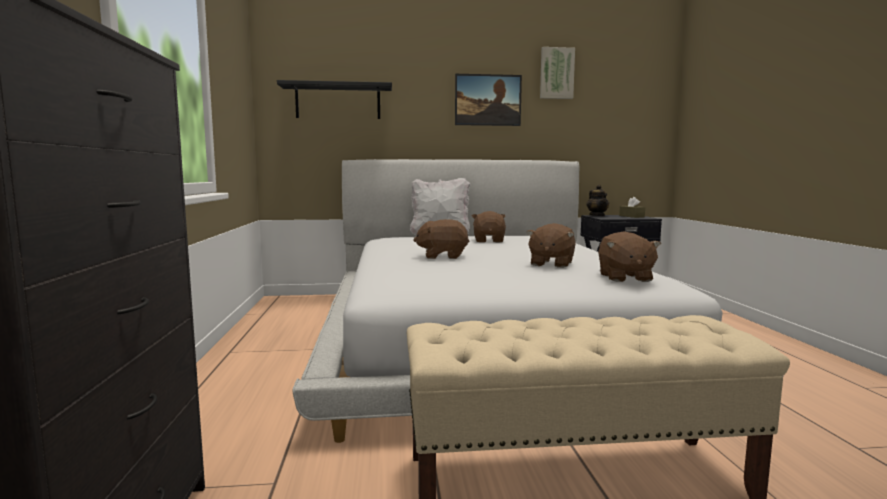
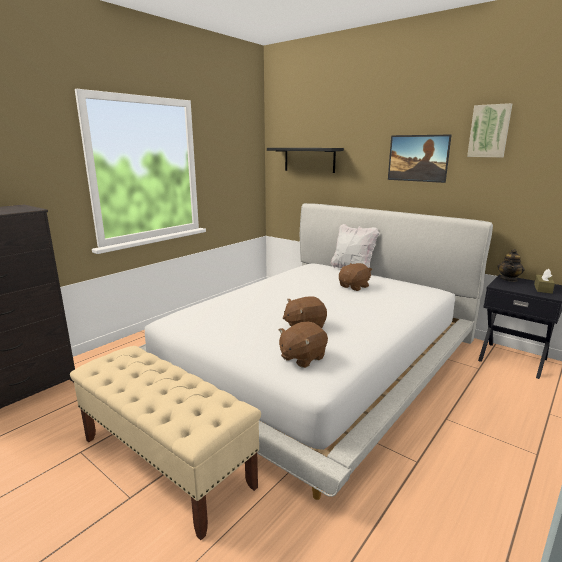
camera: 45 degrees right, 10 degrees up
brown plush toy [413,219,469,259] -> none

